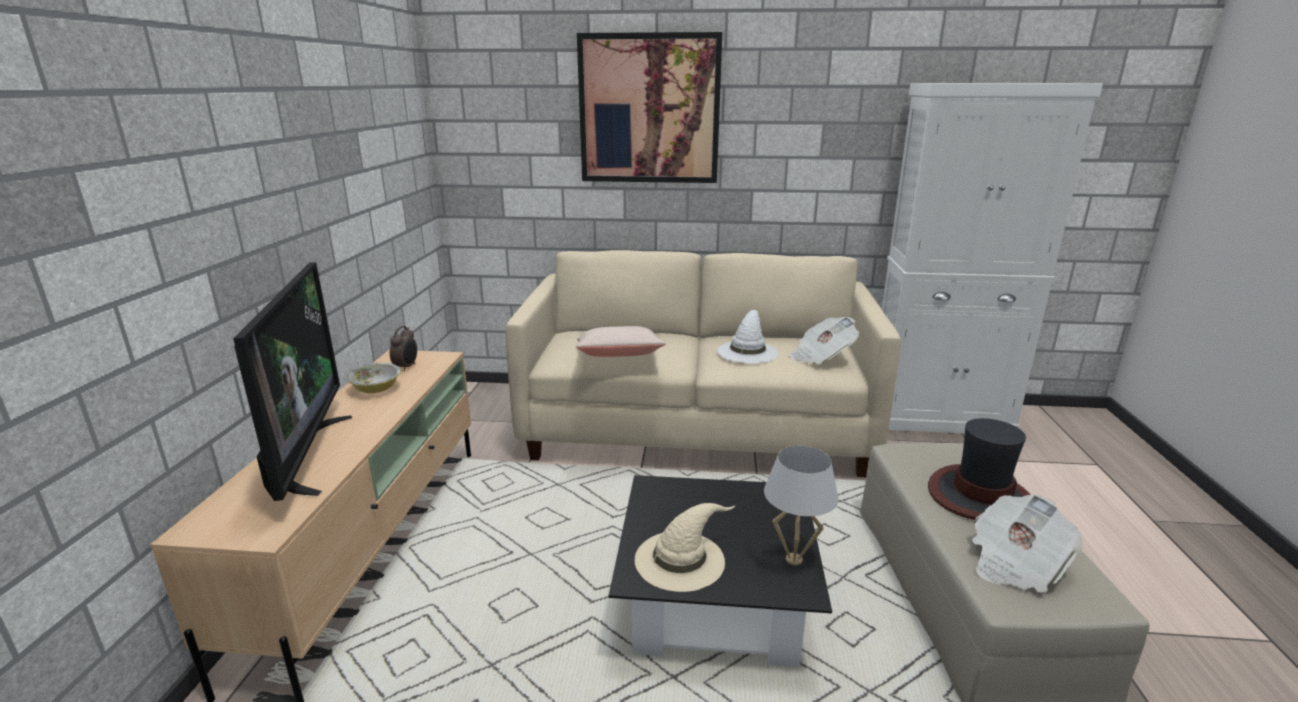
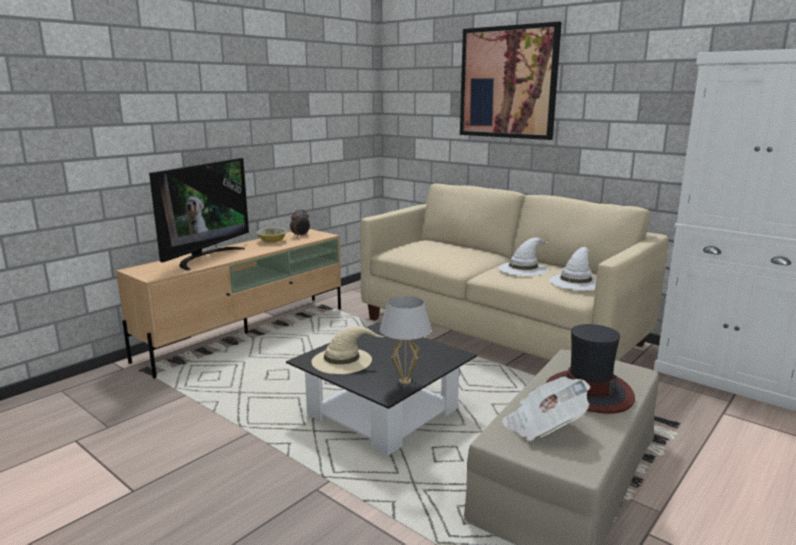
camera: 35 degrees right, 5 degrees down
beige pillow [576,326,666,357] -> none
newspaper [789,317,859,365] -> white hat [549,247,596,290]

